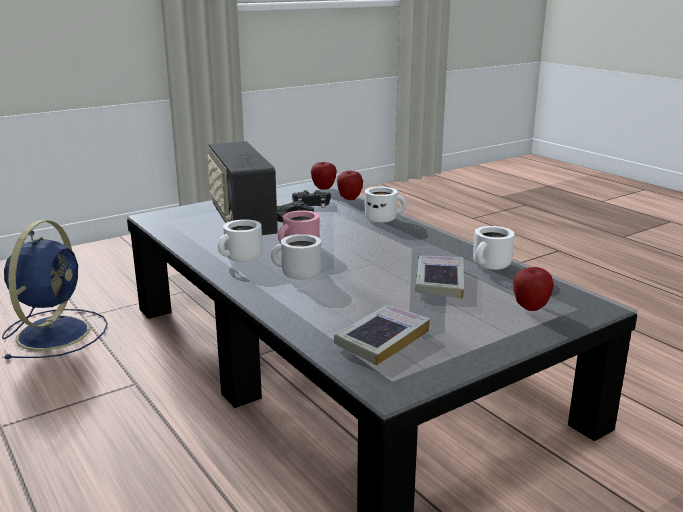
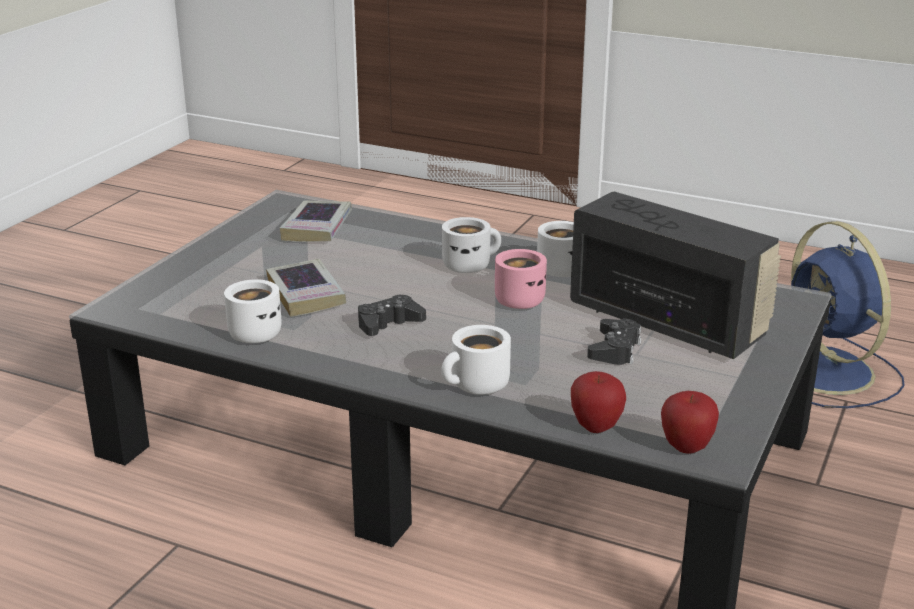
camera: 150 degrees right, 5 degrees up
black game controller [292,190,331,207] -> black game controller moved to [358,294,426,336]
apple [513,267,554,311] -> none

